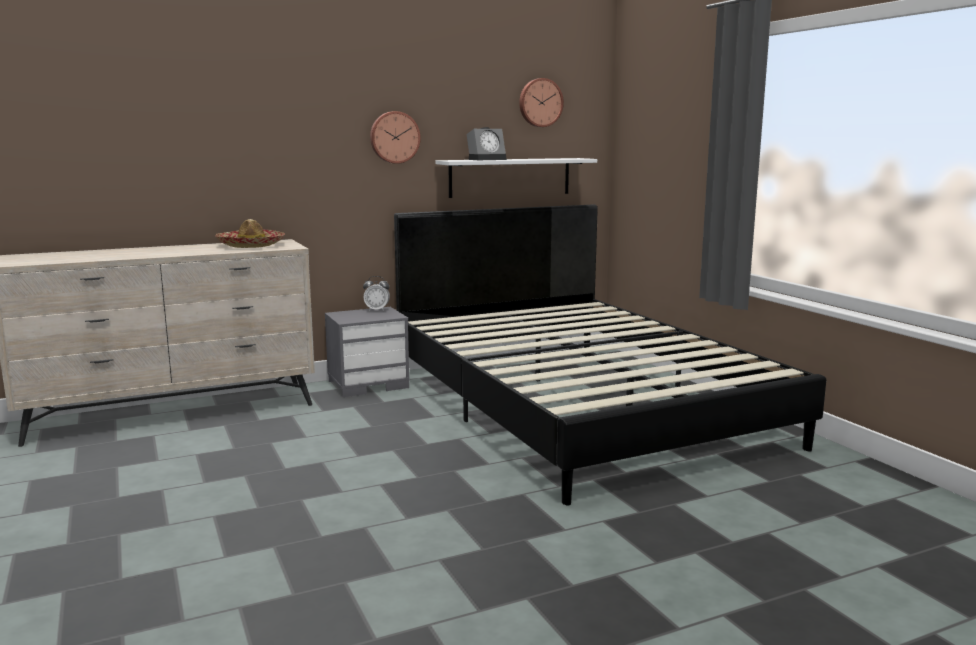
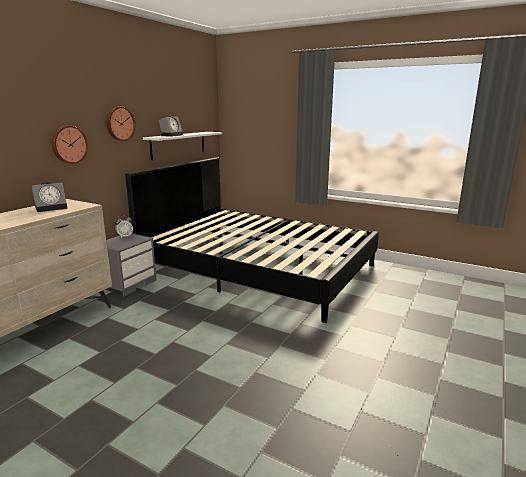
camera: 35 degrees left, 5 degrees up
hat [215,219,285,248] -> alarm clock [32,182,68,212]
wall clock [519,78,564,127] -> wall clock moved to [52,126,88,164]

